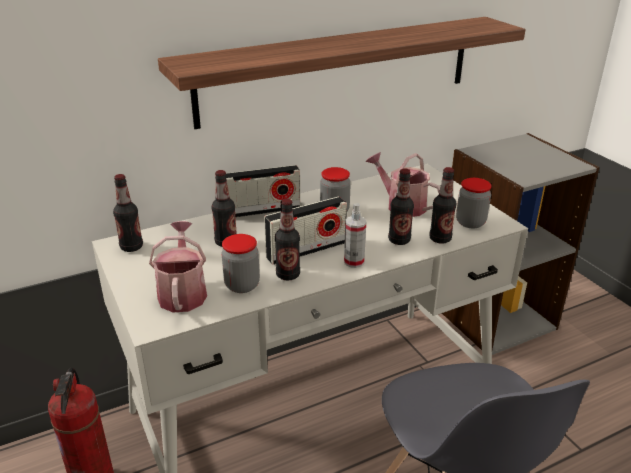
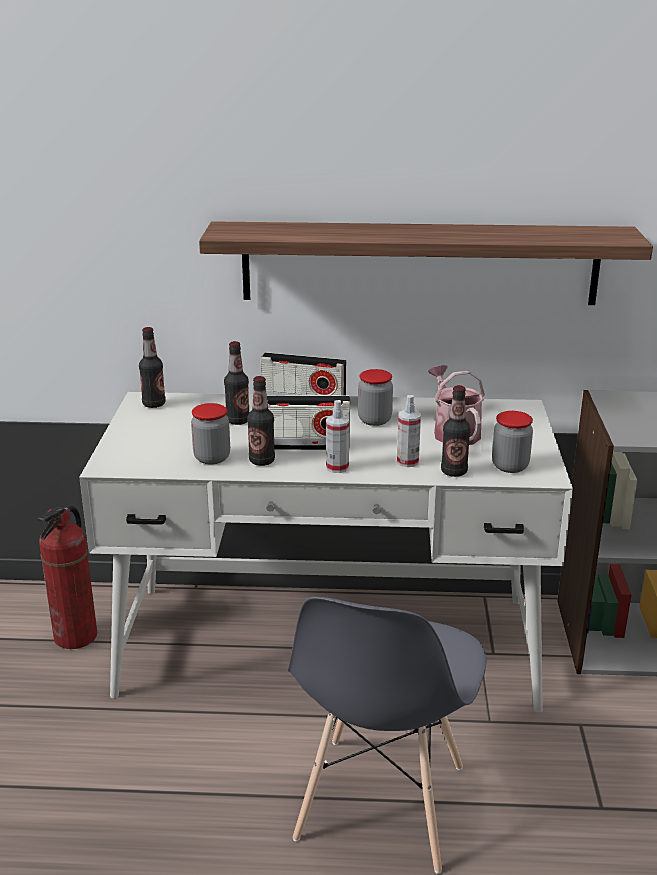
camera: 30 degrees right, 5 degrees down
watering can [149,221,207,312] -> none
bottle [388,168,414,245] -> spray bottle [397,395,421,467]

